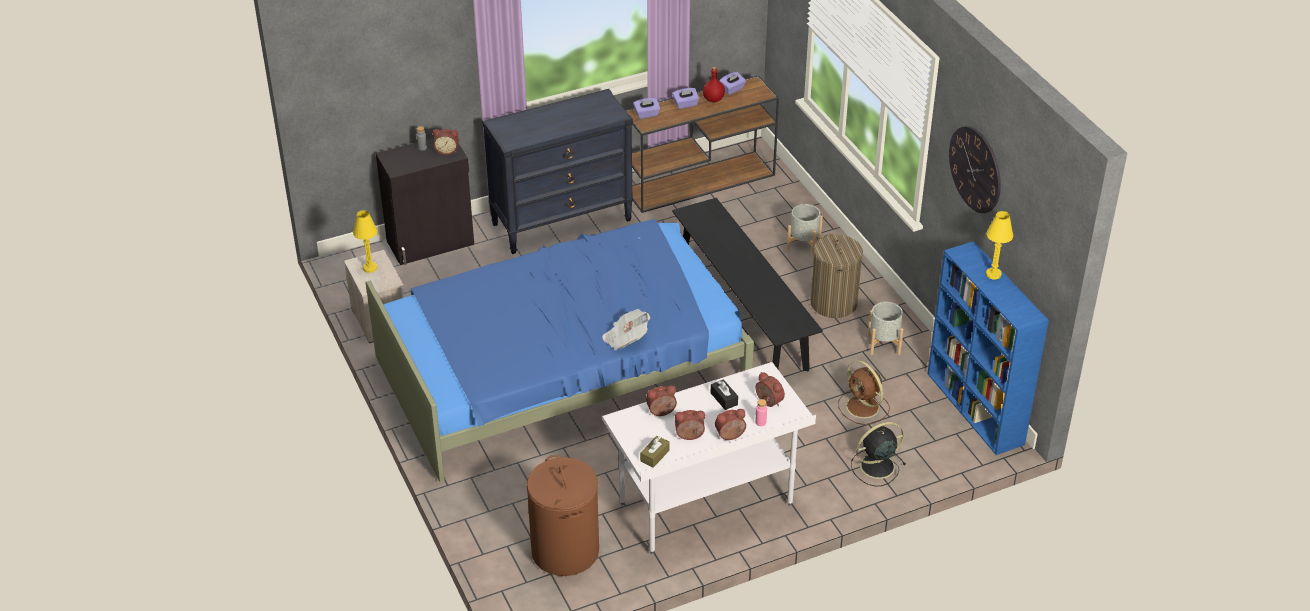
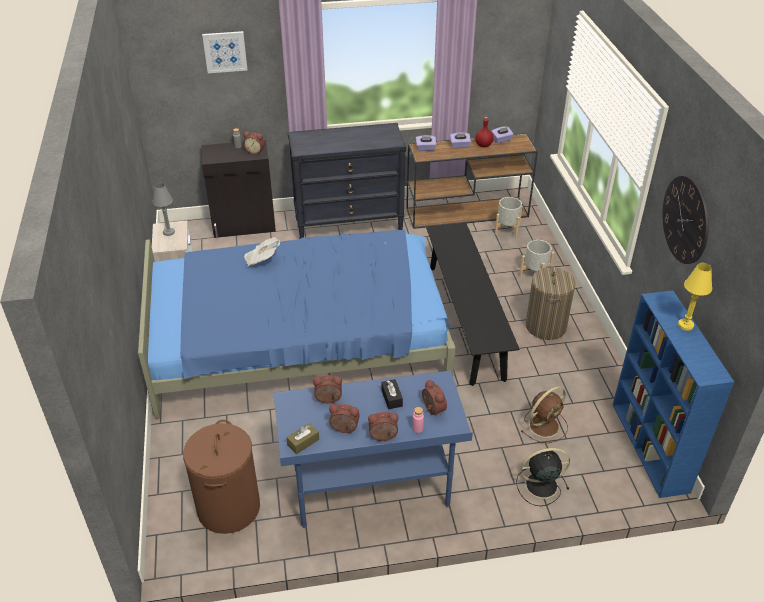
camera: 15 degrees right, 0 degrees up
yellow table lamp [353,210,378,273] -> grey table lamp [152,183,175,236]
newspaper [602,309,650,351] -> newspaper moved to [244,237,280,266]
white desk [602,362,816,554] -> blue desk [273,370,473,528]
brown fan [838,360,890,425] -> brown fan turned 105 degrees counterclockwise [521,386,568,443]
grey planter [867,302,904,355] -> grey planter moved to [495,197,523,238]
none -> picture [202,31,248,73]

